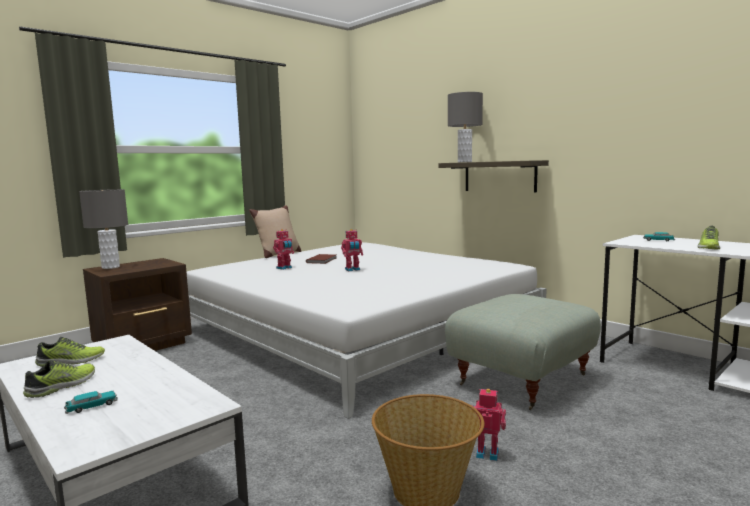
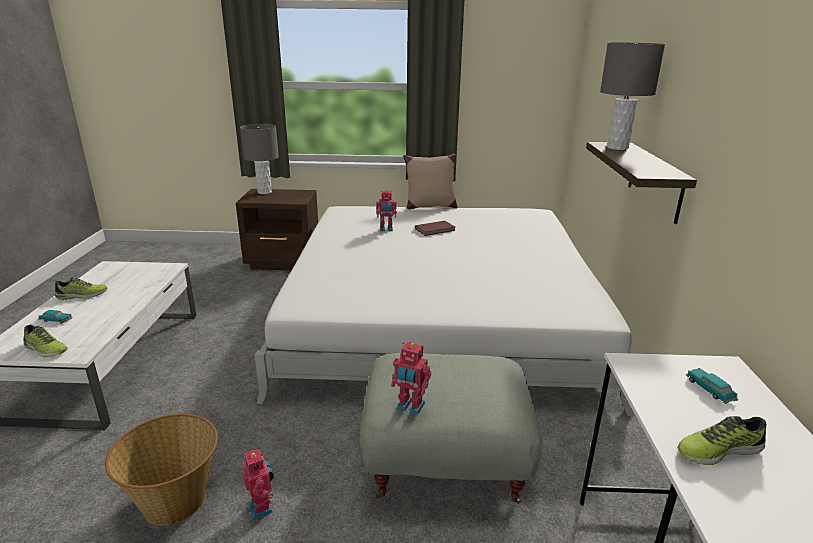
camera: 45 degrees right, 15 degrees up
shoe [35,337,105,367] -> shoe moved to [23,325,68,357]
toy robot [341,229,363,271] -> toy robot moved to [391,342,431,415]

